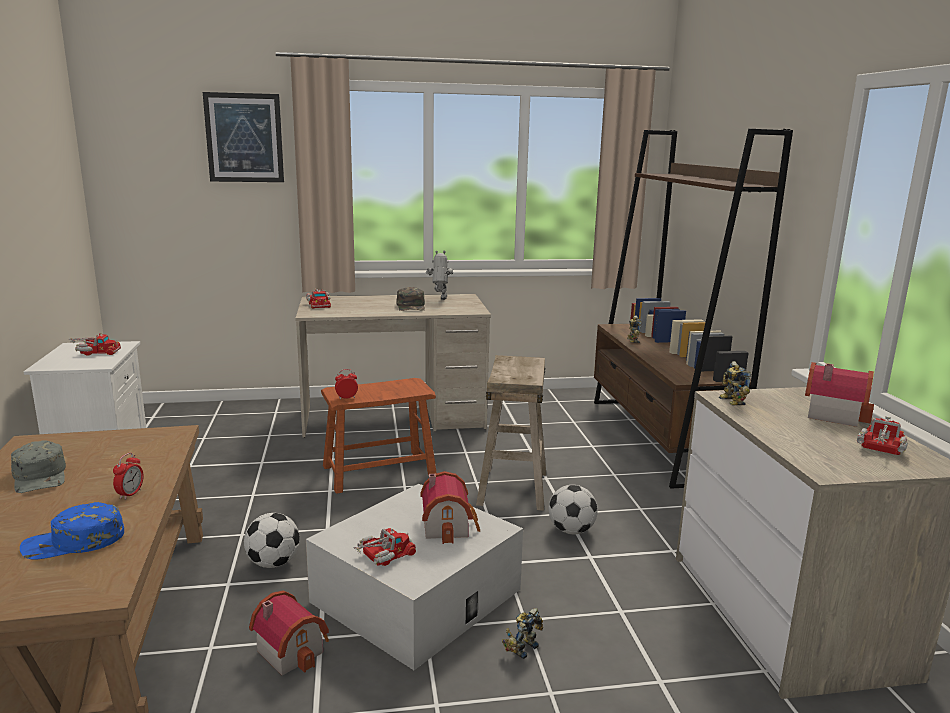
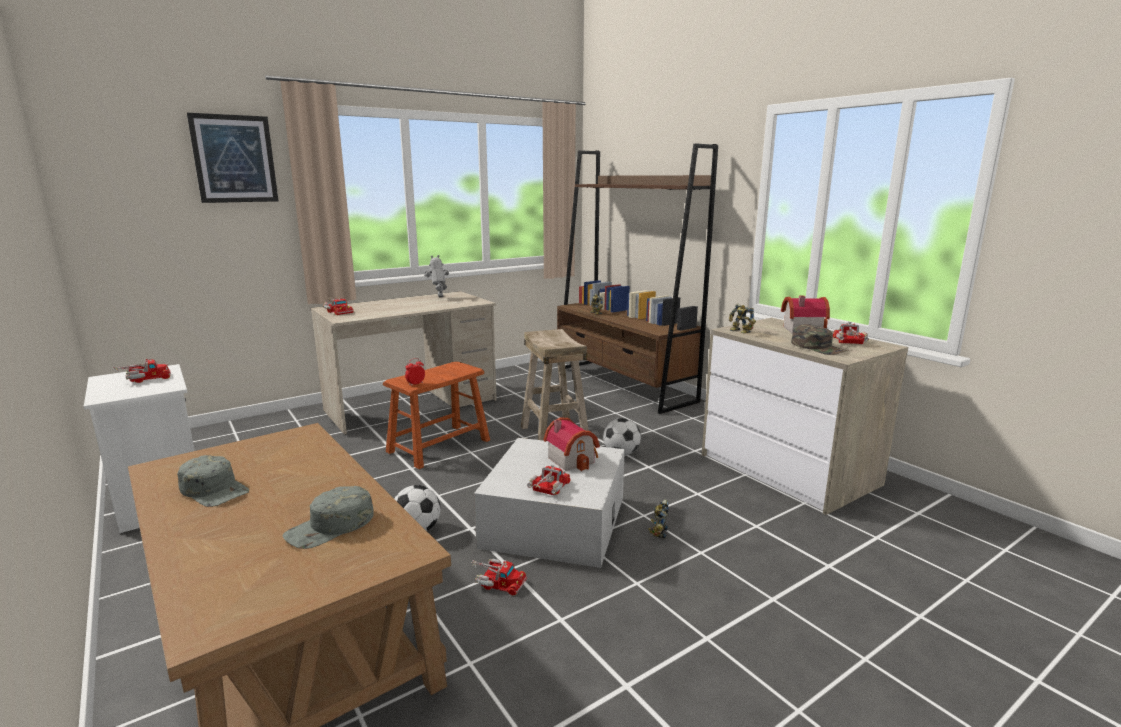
camera: 25 degrees left, 0 degrees up
blue cap [20,502,124,560] -> grey cap [282,486,374,549]
alarm clock [113,453,144,500] -> none
toy house [249,590,329,675] -> toy truck [471,559,527,595]
green cap [396,287,425,311] -> green cap moved to [791,324,848,355]

